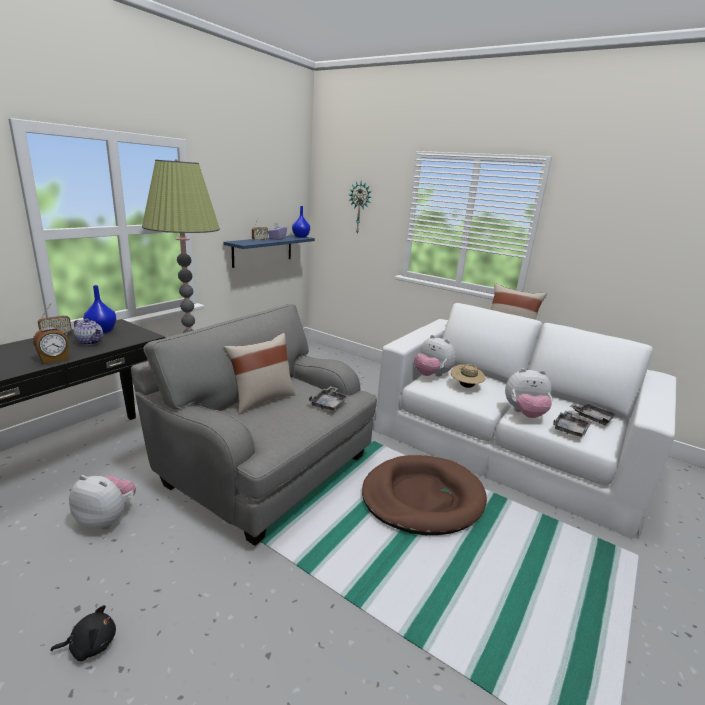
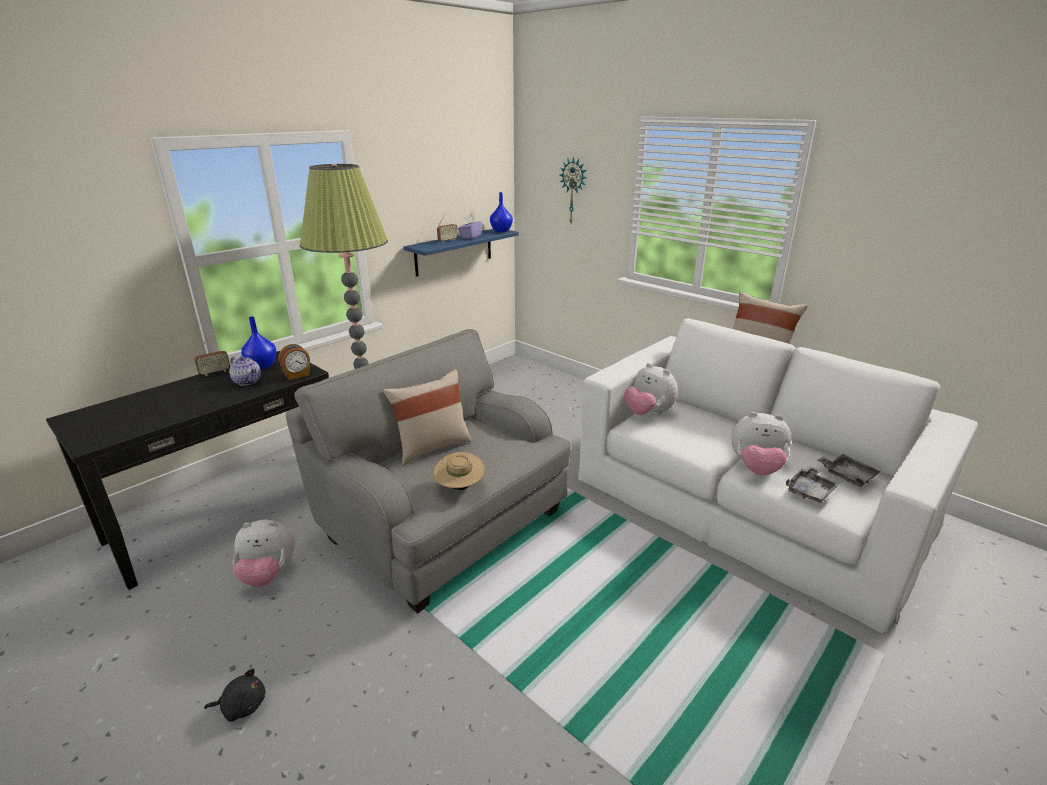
camera: 10 degrees right, 5 degrees up
alarm clock [33,327,69,364] -> alarm clock moved to [278,344,310,380]
plush toy [69,475,136,529] -> plush toy turned 150 degrees clockwise [233,520,295,587]
grey tray [309,386,349,411] -> none
brown dog bed [362,455,487,535] -> none
beige hat [451,364,485,388] -> beige hat moved to [433,452,485,490]

